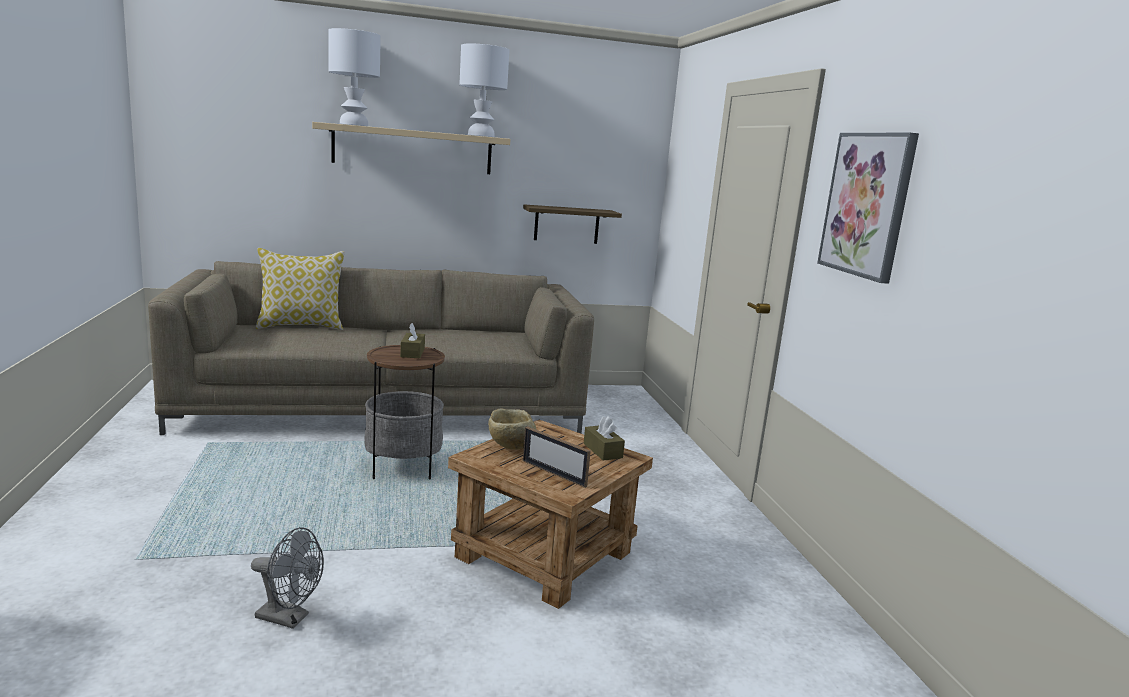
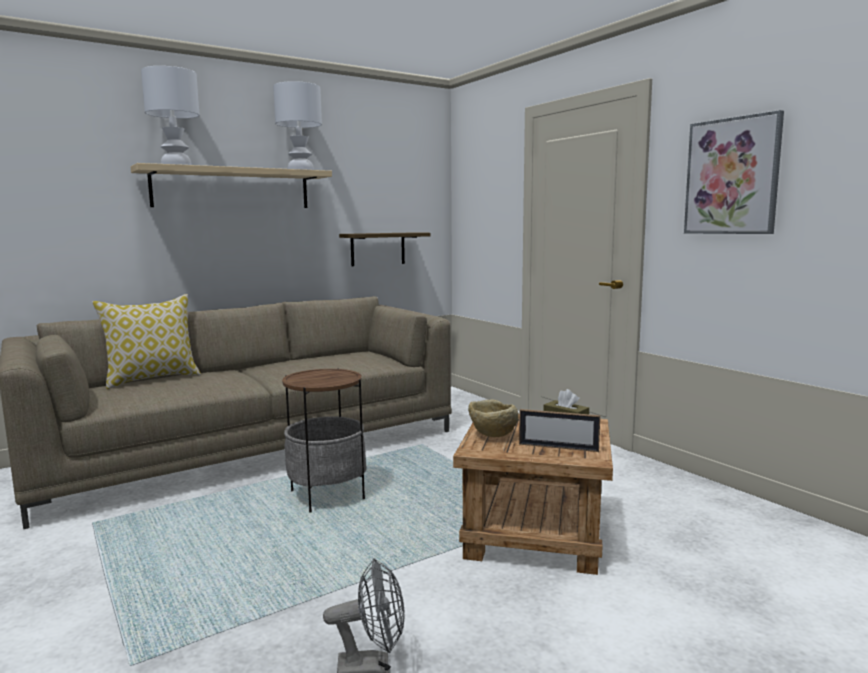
camera: 20 degrees left, 5 degrees down
brown tissue box [400,323,425,358] -> none

